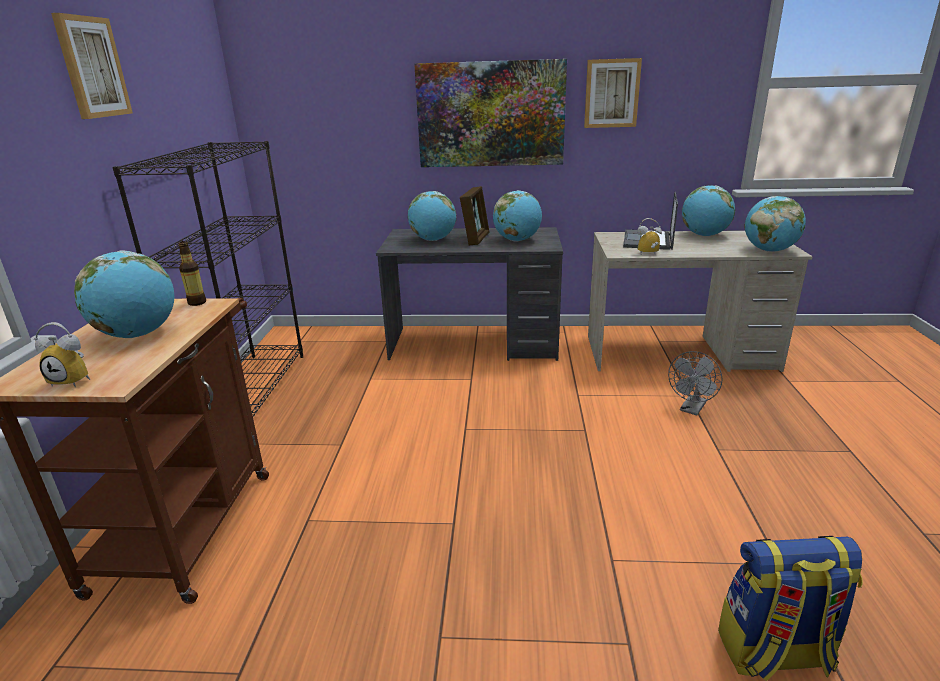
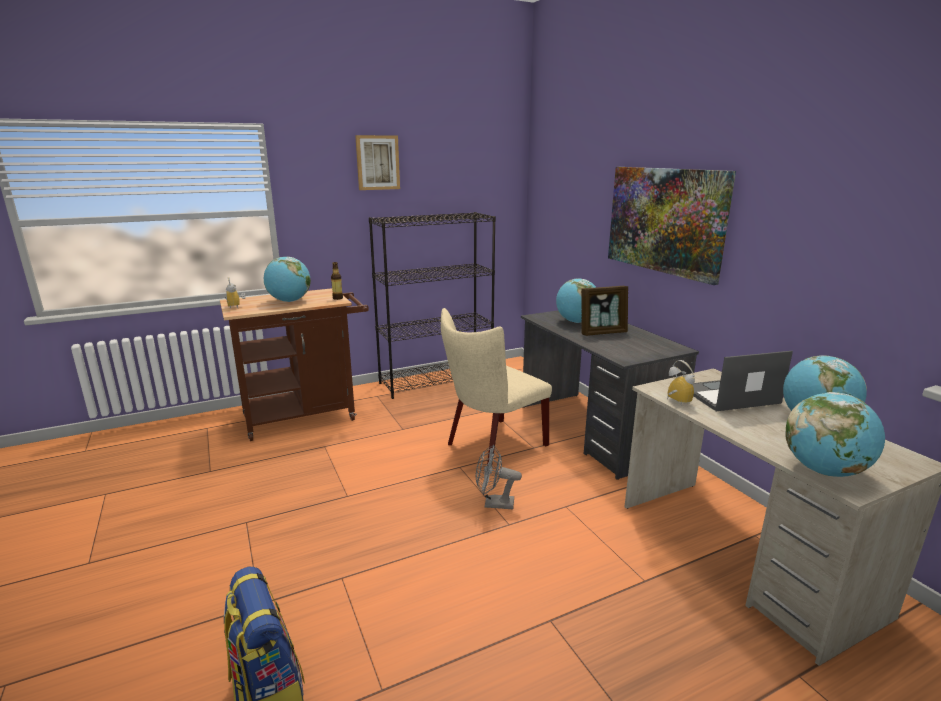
camera: 60 degrees right, 5 degrees down
globe [493,190,542,241] -> none
picture [584,58,642,128] -> none
grey fan [668,351,722,416] -> grey fan moved to [476,445,522,509]
none -> beige chair [441,308,552,467]

